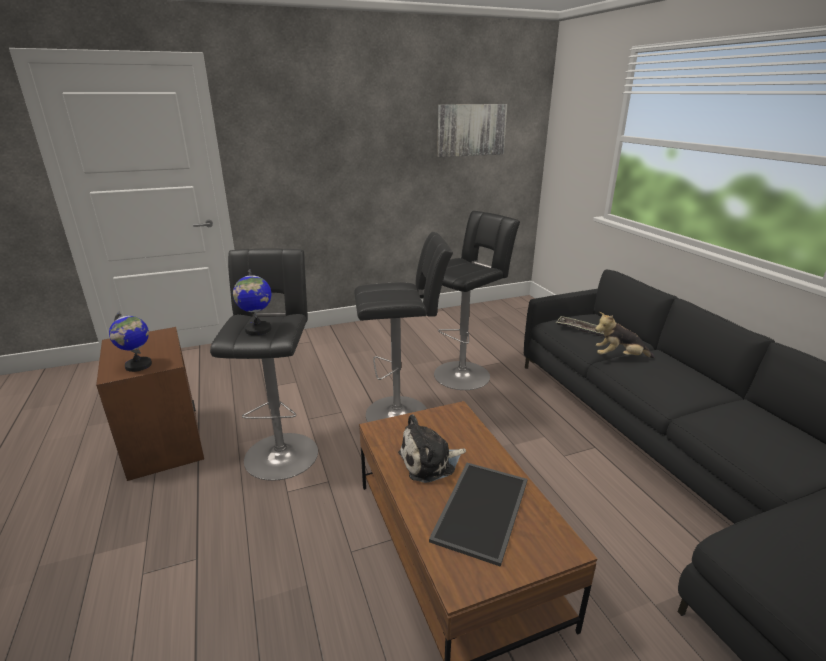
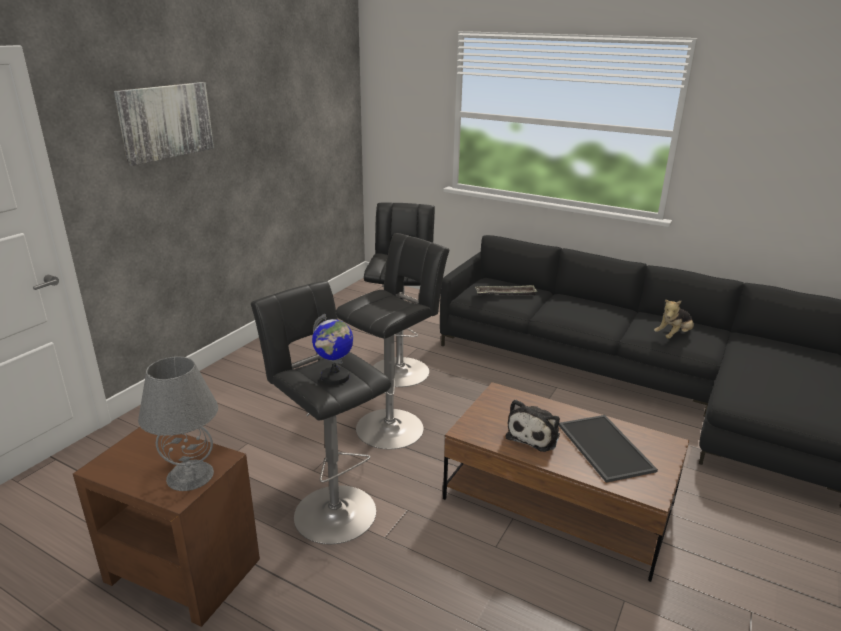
camera: 40 degrees left, 0 degrees up
globe [109,311,152,372] -> grey table lamp [138,356,218,491]
picture [437,104,507,157] -> picture moved to [114,82,214,166]
plush toy [595,312,654,358] -> plush toy moved to [654,300,694,339]

